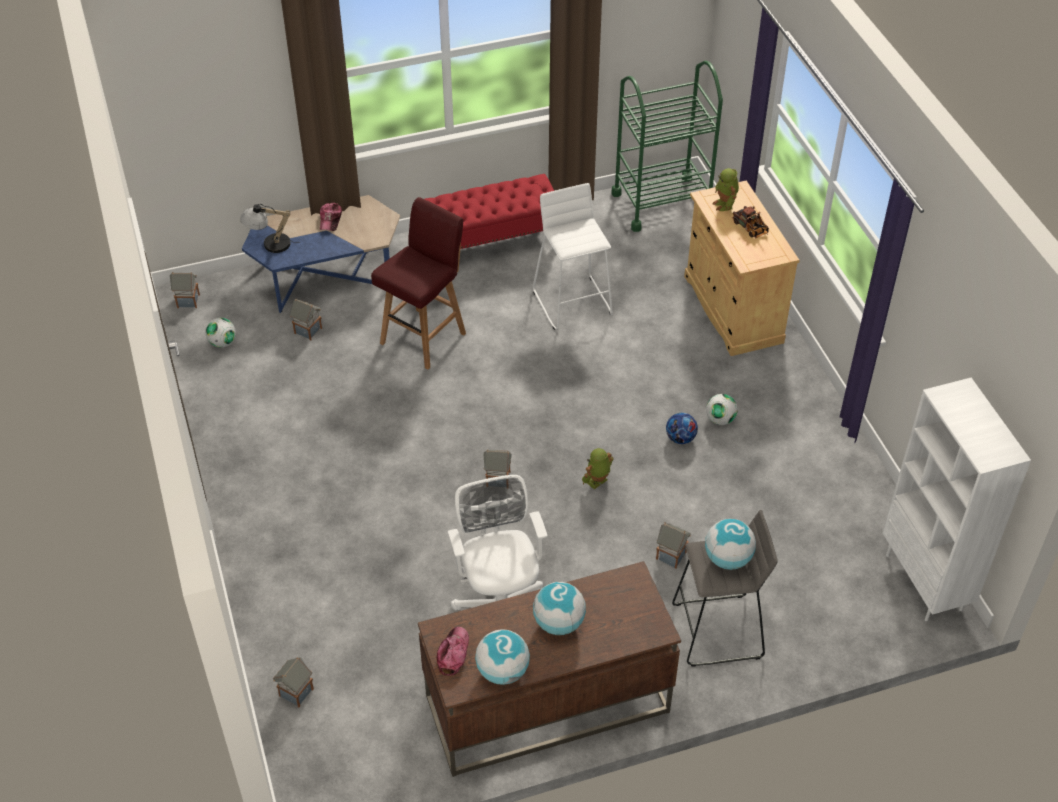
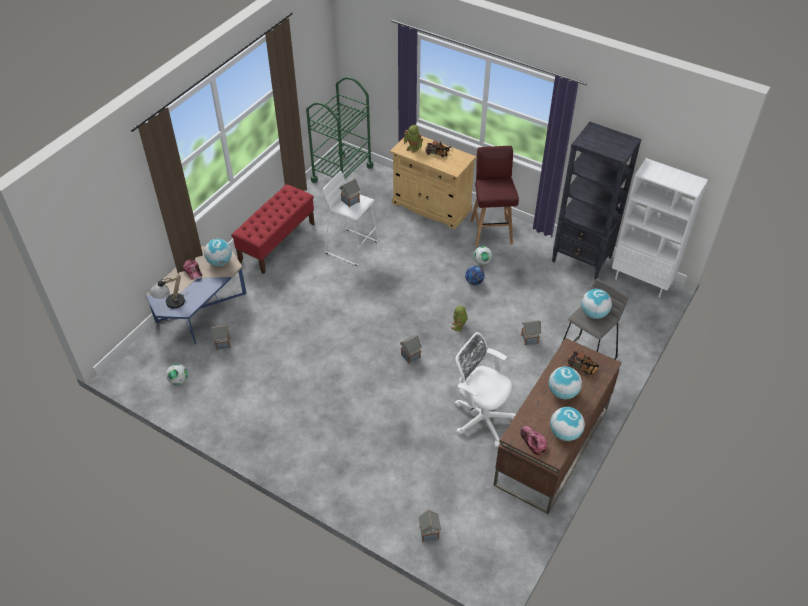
camera: 40 degrees left, 0 degrees up
toy house [170,272,200,308] -> toy house moved to [339,179,360,208]
red stool [371,197,466,370] -> red stool moved to [471,146,519,246]
none -> globe [204,239,232,266]
none -> black bookcase [552,122,641,279]
none -> toy truck [567,351,601,375]

